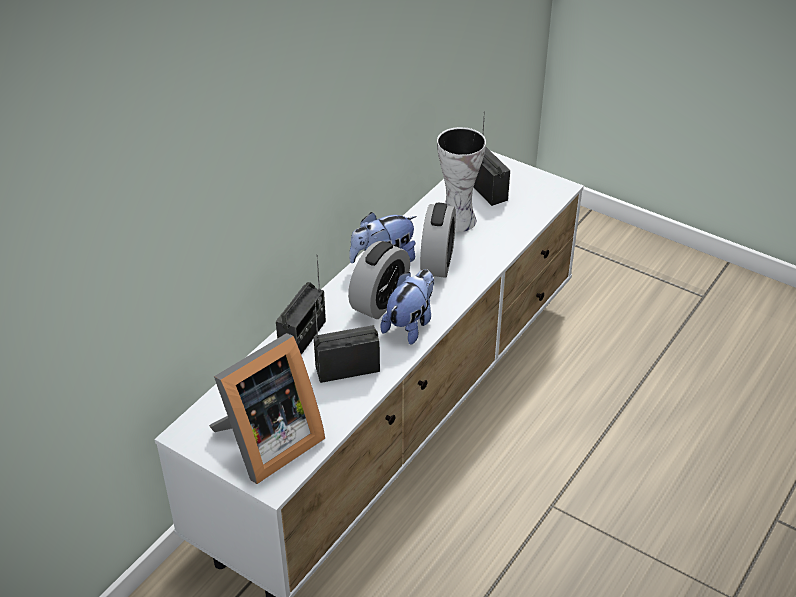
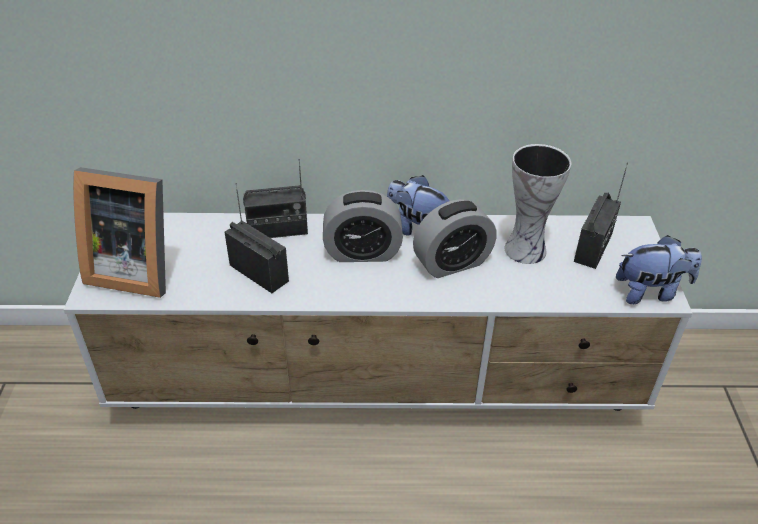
camera: 55 degrees right, 0 degrees up
plush toy [380,269,434,345] -> plush toy moved to [616,235,702,304]

